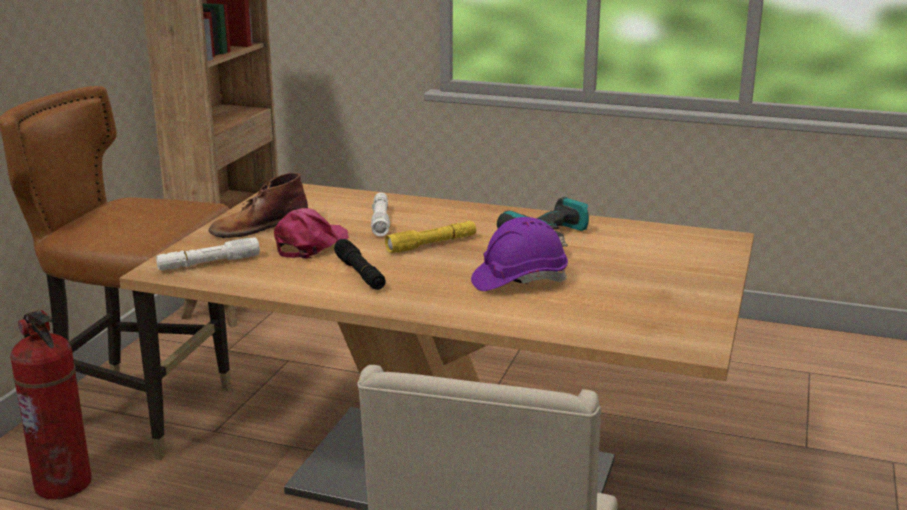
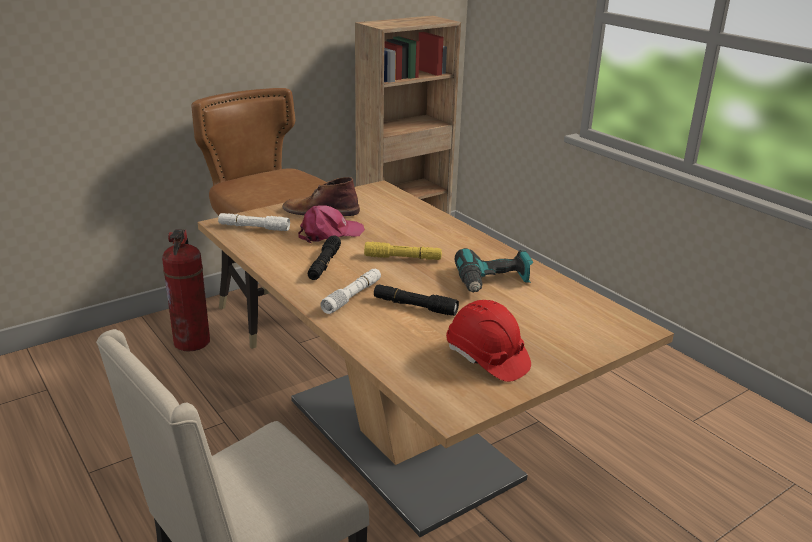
camera: 35 degrees right, 5 degrees up
white flashlight [371,193,390,236] -> white flashlight moved to [320,269,381,314]
purple hard hat [471,217,568,291] -> black flashlight [374,285,459,316]
none -> red hard hat [446,300,531,382]

